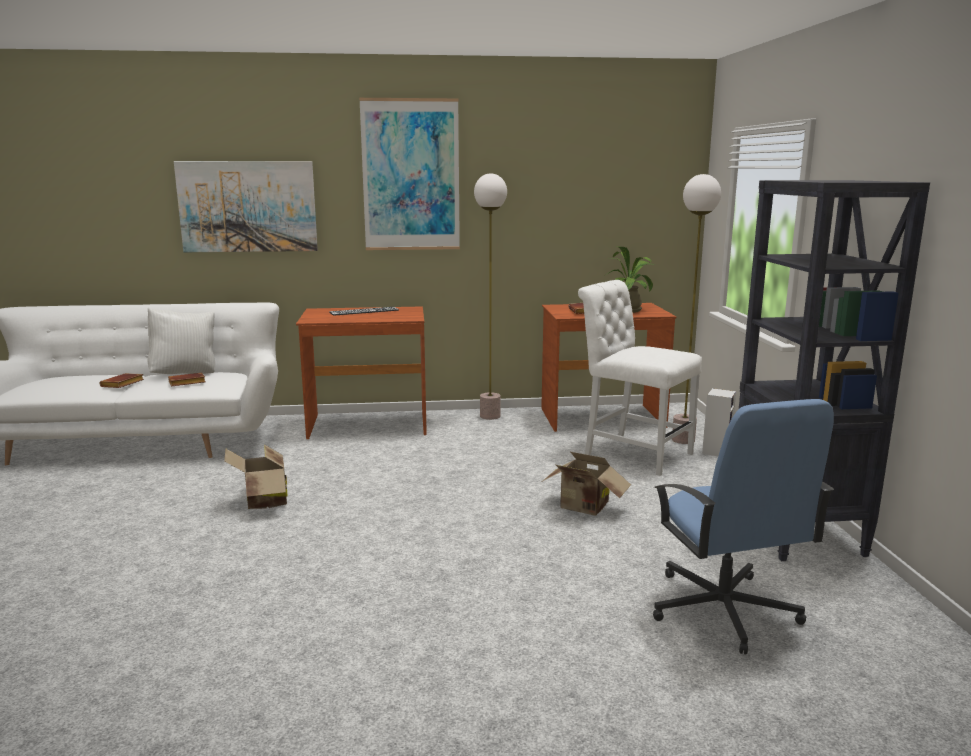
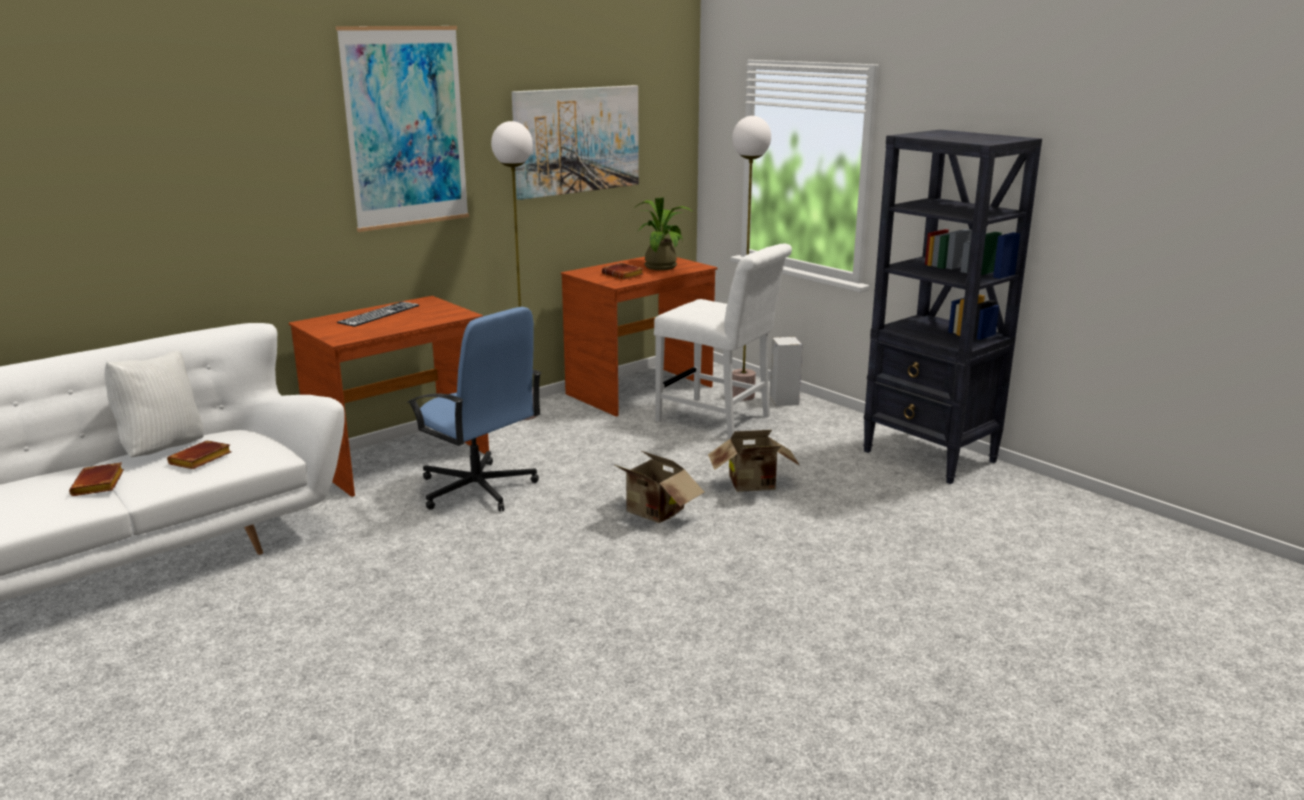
camera: 35 degrees left, 5 degrees up
picture [174,161,318,252] -> picture moved to [512,85,639,200]
cardboard box [224,444,288,509] -> cardboard box moved to [608,451,704,523]
white chair [578,280,702,476] -> white chair turned 150 degrees counterclockwise [654,244,792,439]
blue office chair [653,399,834,655] -> blue office chair moved to [407,307,541,511]

